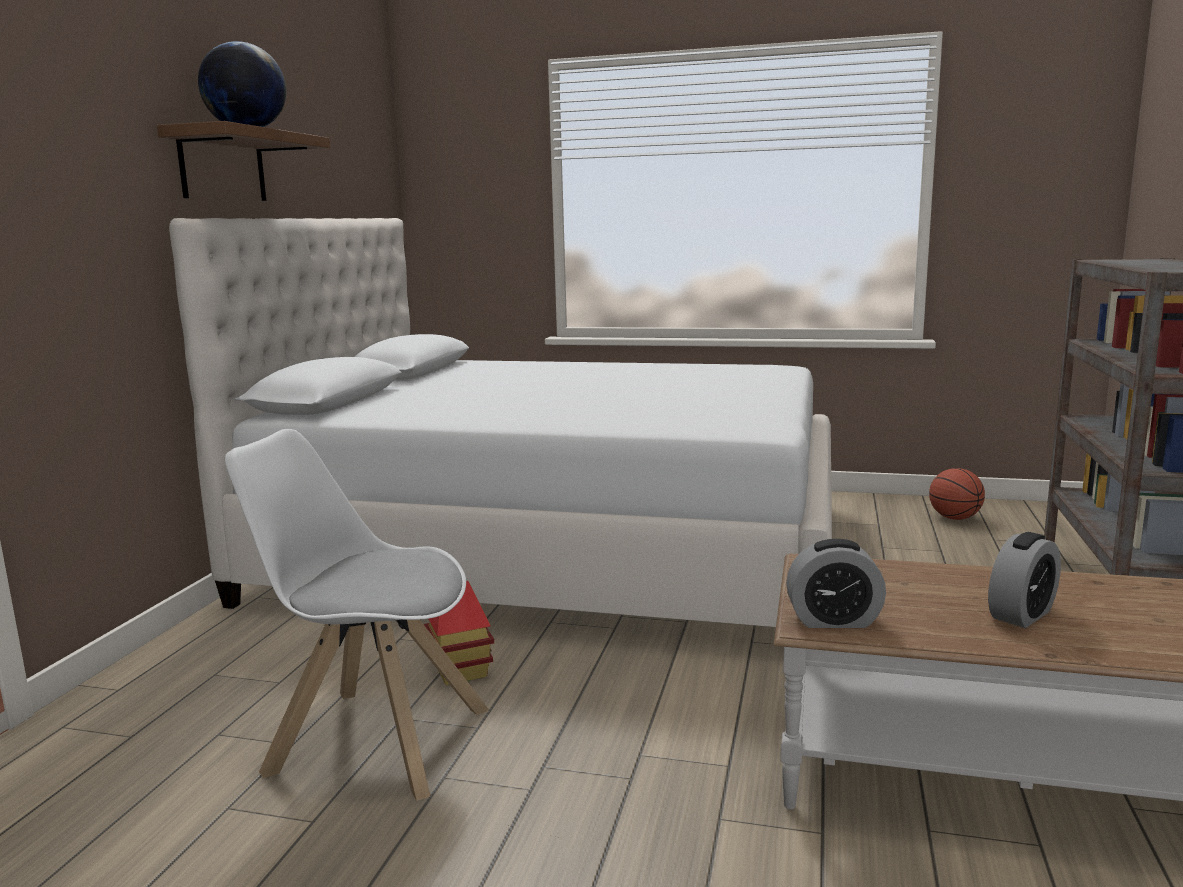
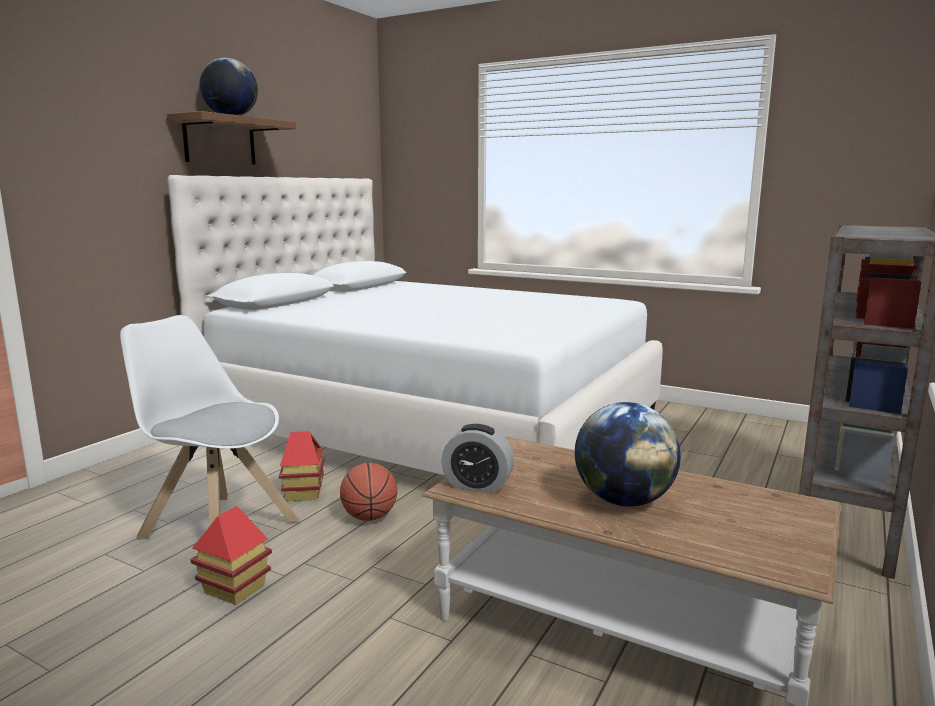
camera: 15 degrees right, 0 degrees up
basketball [929,468,985,520] -> basketball moved to [340,463,397,521]
alarm clock [988,532,1061,628] -> globe [575,402,681,507]
none -> toy house [190,506,272,605]

